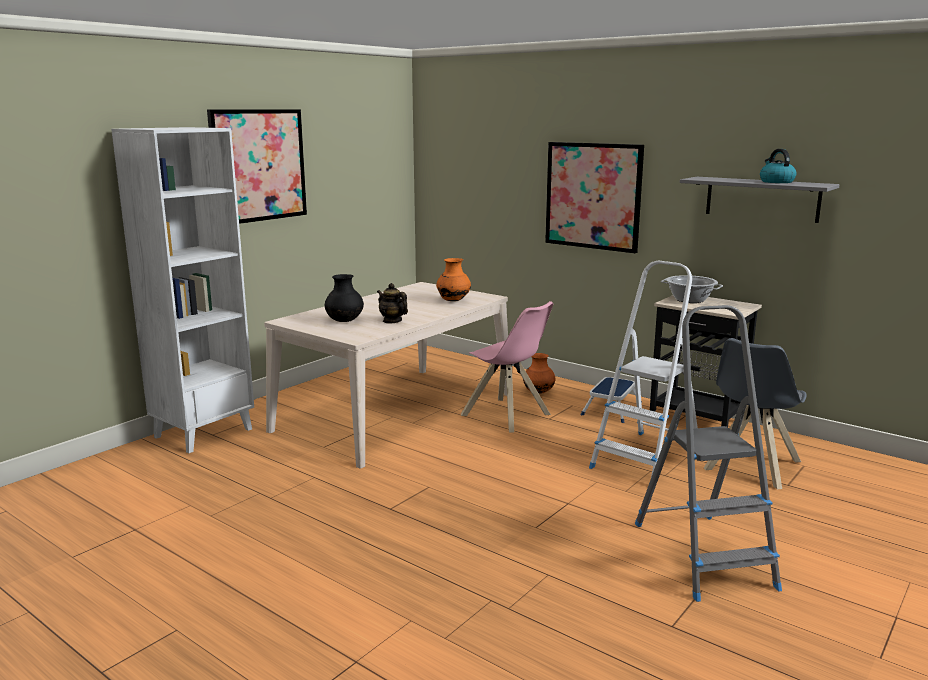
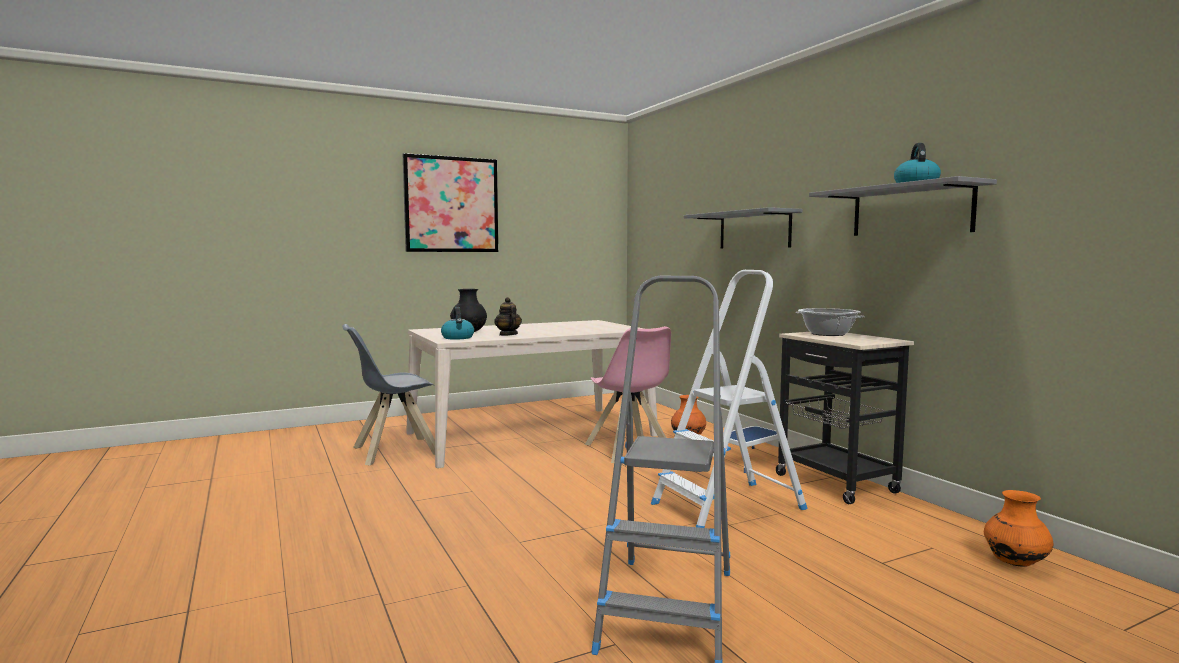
camera: 25 degrees right, 10 degrees down
white bookcase [111,127,254,453] -> none
orange vase [436,258,471,301] -> orange vase moved to [984,490,1053,567]
picture [545,142,644,253] -> grey shelf [684,207,803,248]
grey chair [704,338,807,490] -> grey chair moved to [343,324,435,465]
none -> kettle [441,307,474,340]

